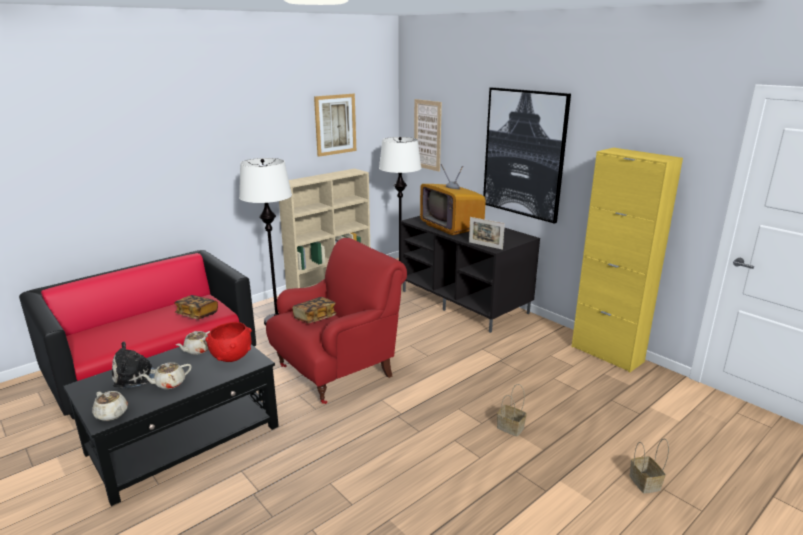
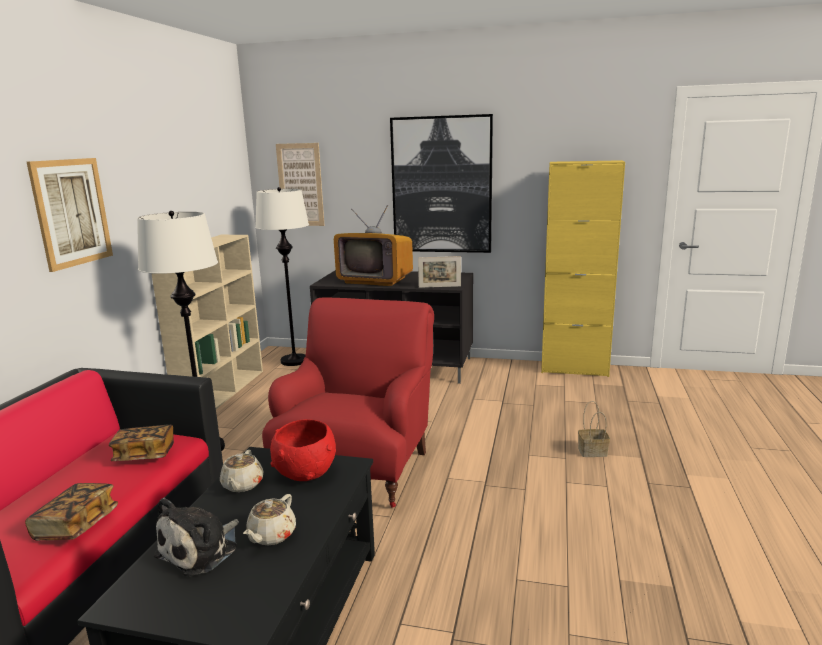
camera: 35 degrees left, 5 degrees down
beige teapot [92,391,128,421] -> none
book [292,297,337,323] -> book moved to [25,483,118,541]
picture [314,94,356,157] -> picture moved to [27,158,113,272]
basket [629,438,669,493] -> none

